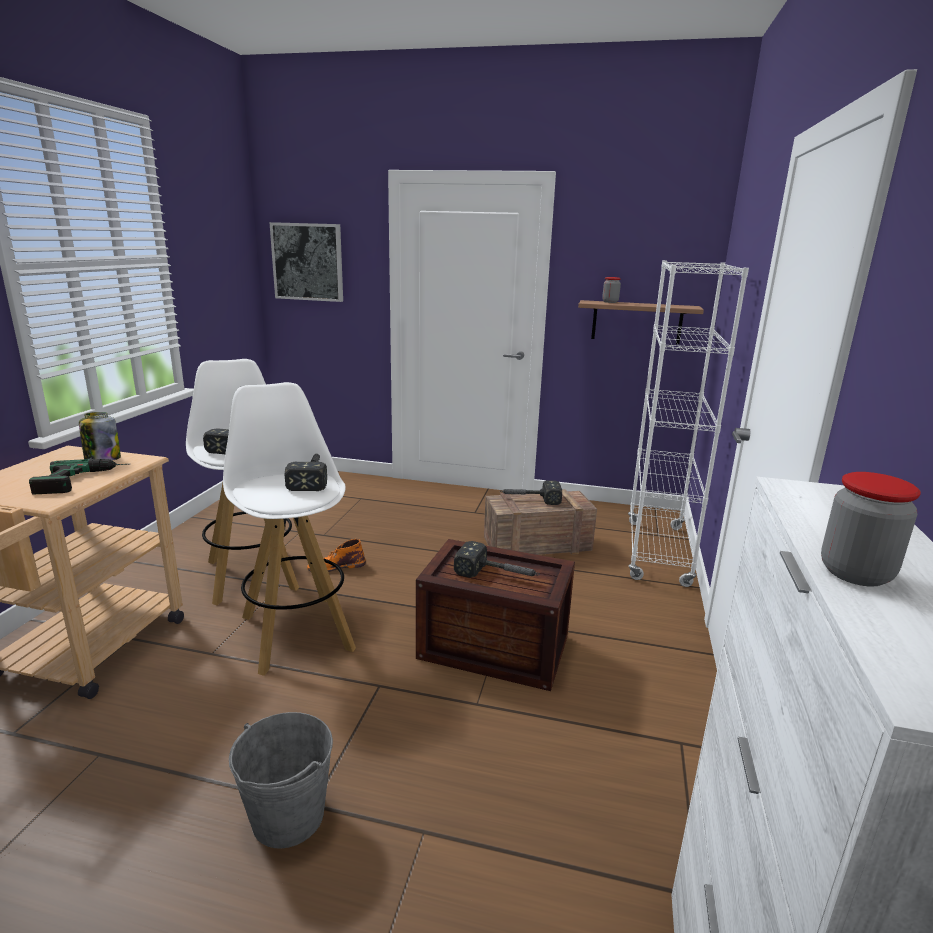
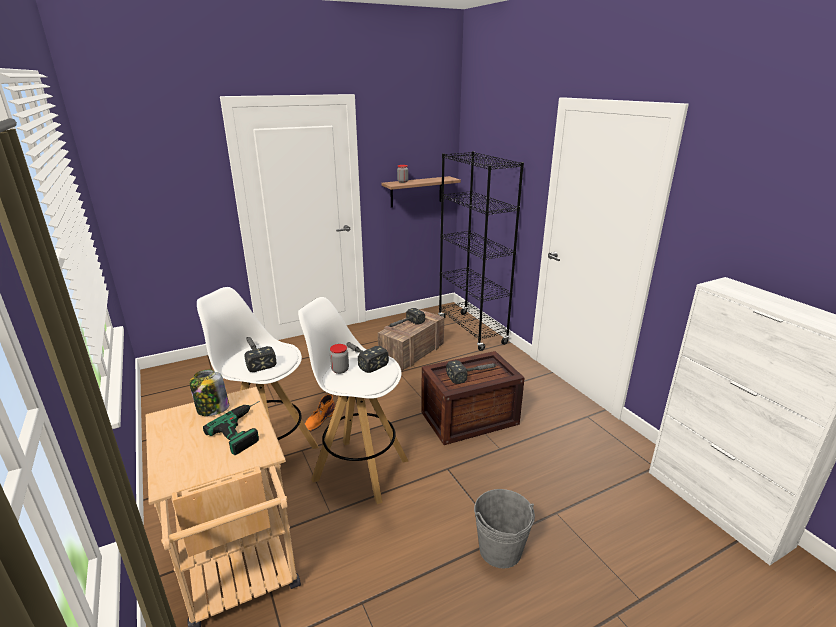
camera: 40 degrees left, 5 degrees up
picture [269,222,343,302] -> none
white bookcase [628,260,749,587] -> black bookcase [438,151,524,351]
jar [821,472,921,587] -> jar moved to [330,344,349,374]

